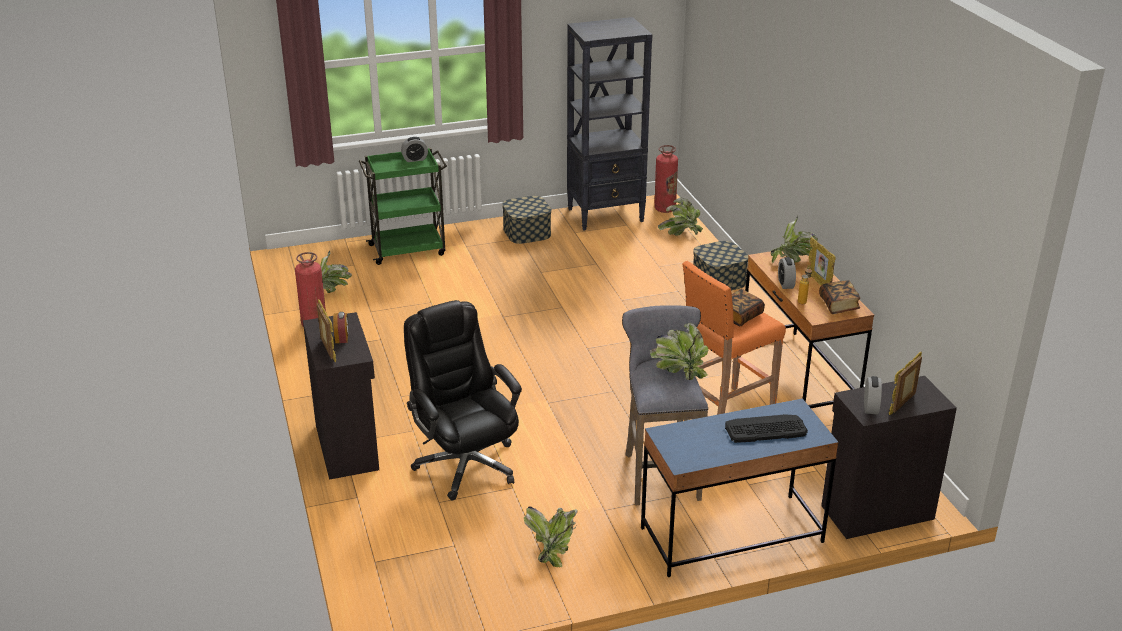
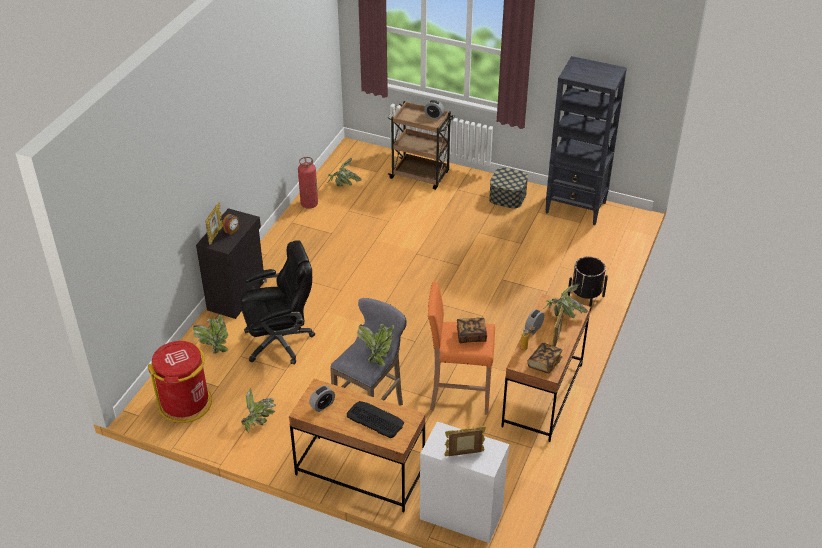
camera: 40 degrees right, 10 degrees up
green cart [359,148,447,265] -> brown cart [387,101,454,190]
black office chair [404,300,522,501] -> black office chair turned 60 degrees clockwise [240,240,315,365]
blue desk [641,398,839,577] -> brown desk [289,379,426,512]
fire extinguisher [654,145,678,213] -> none
potted plant [658,197,703,236] -> potted plant moved to [193,315,228,354]
storage box [693,241,748,291] -> black planter [567,257,608,311]
black cabinet [821,376,957,539] -> white cabinet [420,422,509,543]
alarm clock [864,376,882,415] -> alarm clock moved to [309,385,335,412]
none -> red trash can [148,341,212,423]

